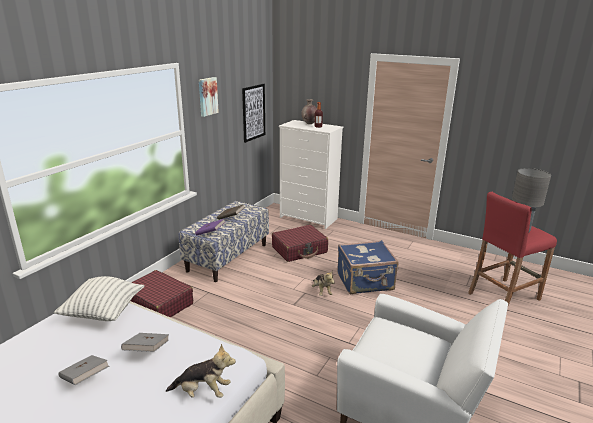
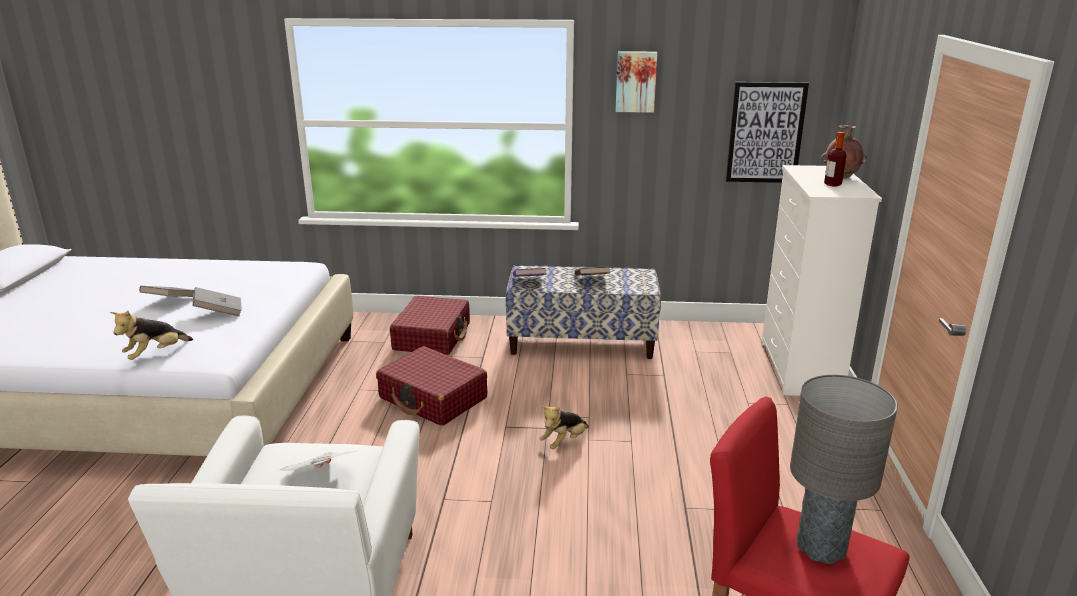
camera: 65 degrees right, 0 degrees up
pillow [54,276,144,321] -> none
plush toy [166,344,236,398] -> plush toy turned 60 degrees clockwise [110,311,193,360]
red suitcase [272,225,328,262] -> red suitcase moved to [376,346,487,426]
blue suitcase [337,240,399,294] -> none
none -> newspaper [280,451,356,471]

